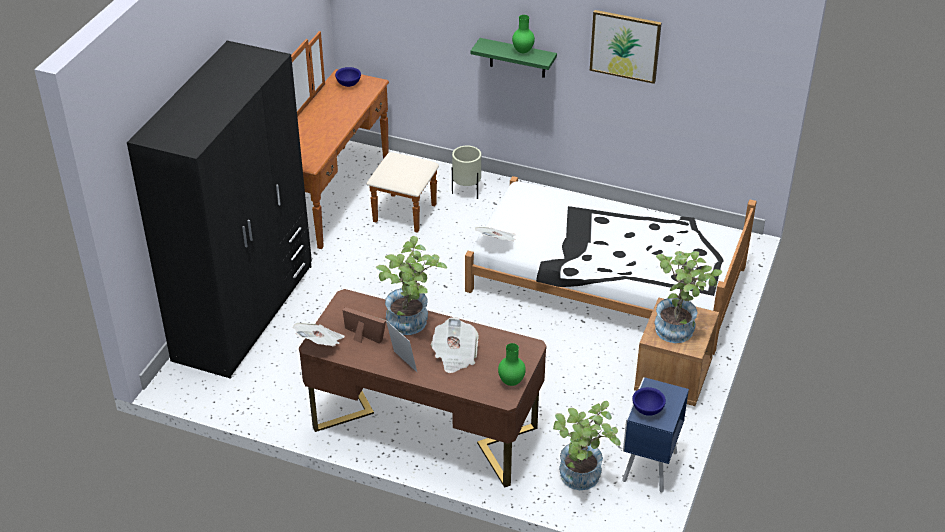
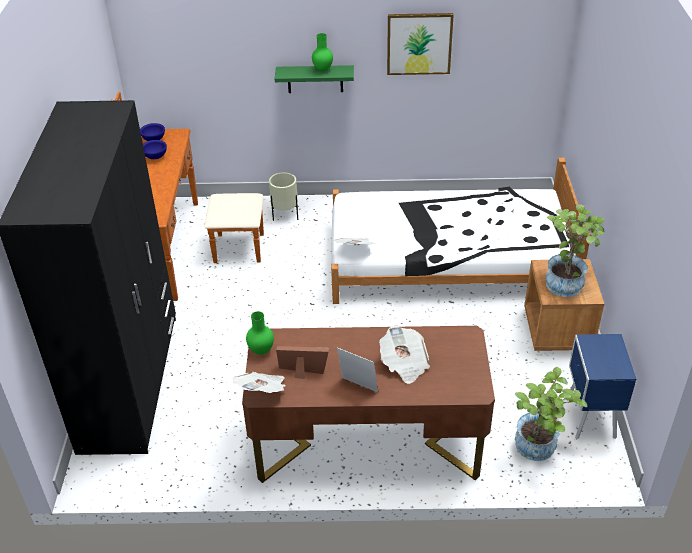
camera: 20 degrees left, 0 degrees up
potted plant [376,236,447,335] -> none
green vase [498,343,526,386] -> green vase moved to [246,311,274,355]
blue bowl [632,387,666,416] -> blue bowl moved to [143,140,167,159]

